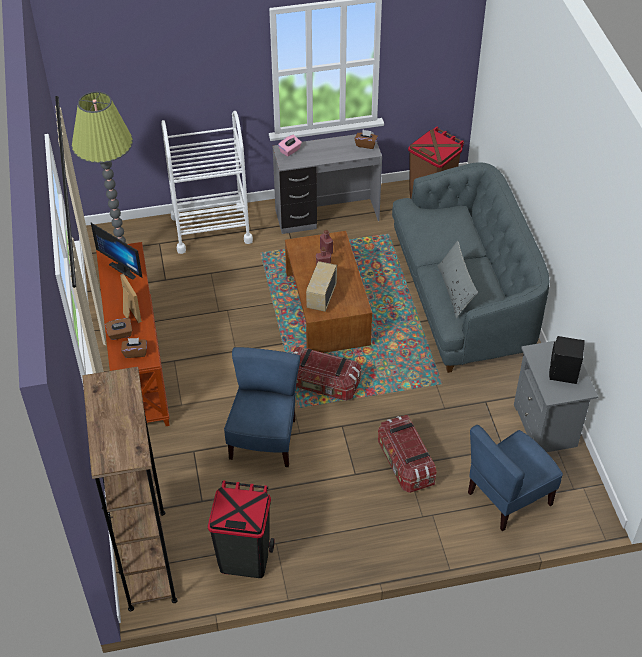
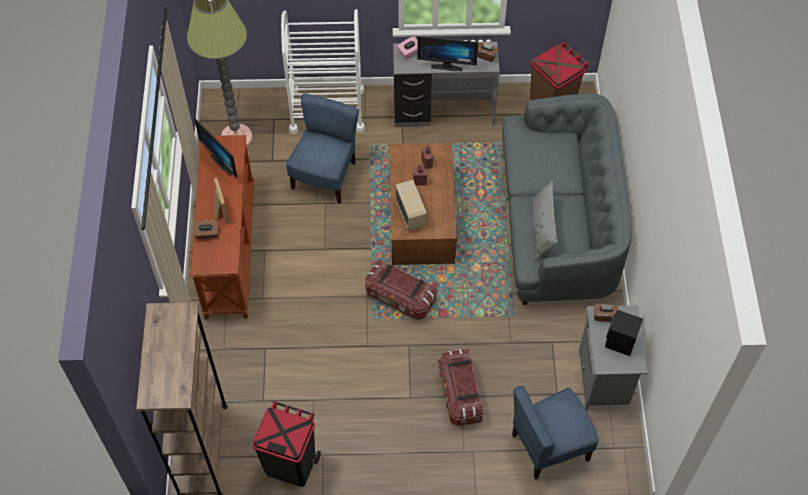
camera: 10 degrees right, 10 degrees up
brown tissue box [121,338,147,358] -> brown tissue box moved to [594,304,618,322]
blue chair [224,347,300,467] -> blue chair moved to [286,94,359,203]
radio [306,261,337,312] -> radio turned 135 degrees clockwise [395,180,427,231]
none -> monitor [417,36,478,71]

